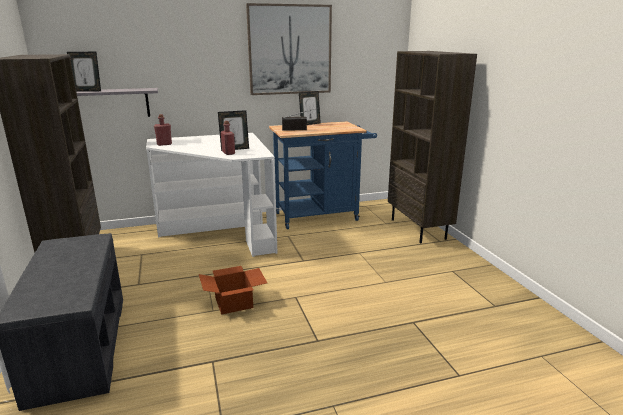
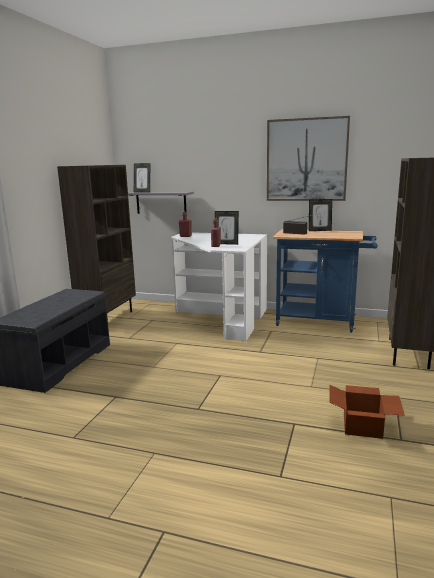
camera: 35 degrees right, 5 degrees down
cardboard box [199,266,267,315] -> cardboard box moved to [330,385,405,439]

